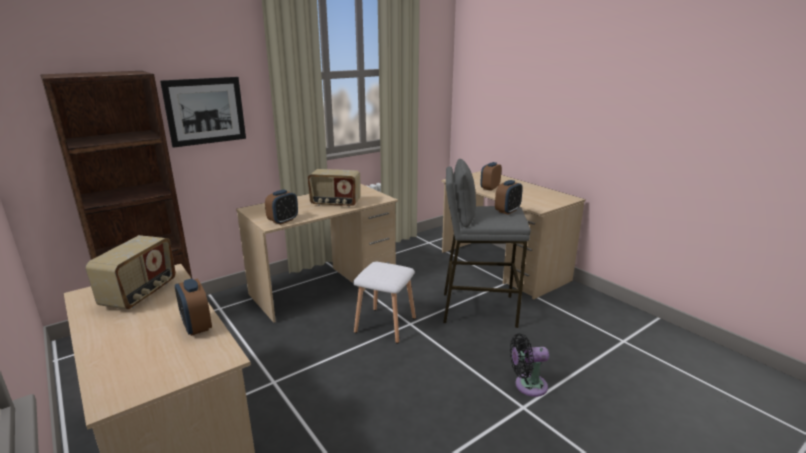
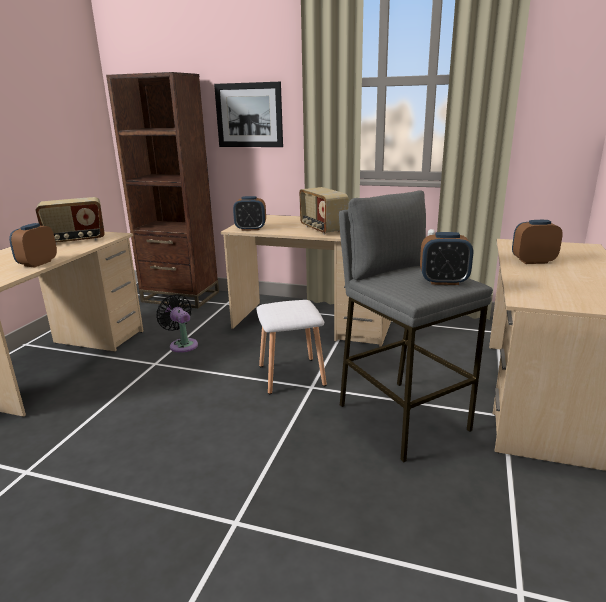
camera: 55 degrees right, 0 degrees up
black fan [510,333,549,397] -> black fan moved to [156,294,198,353]

